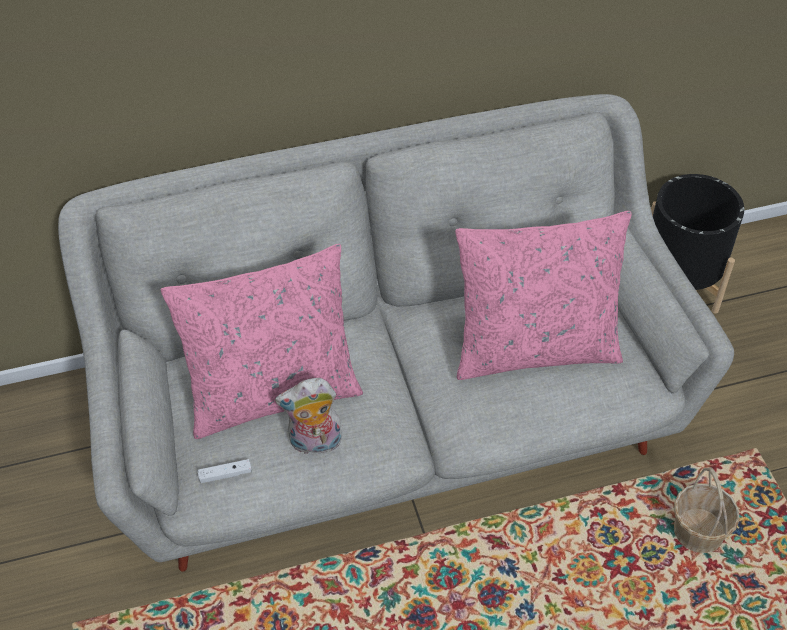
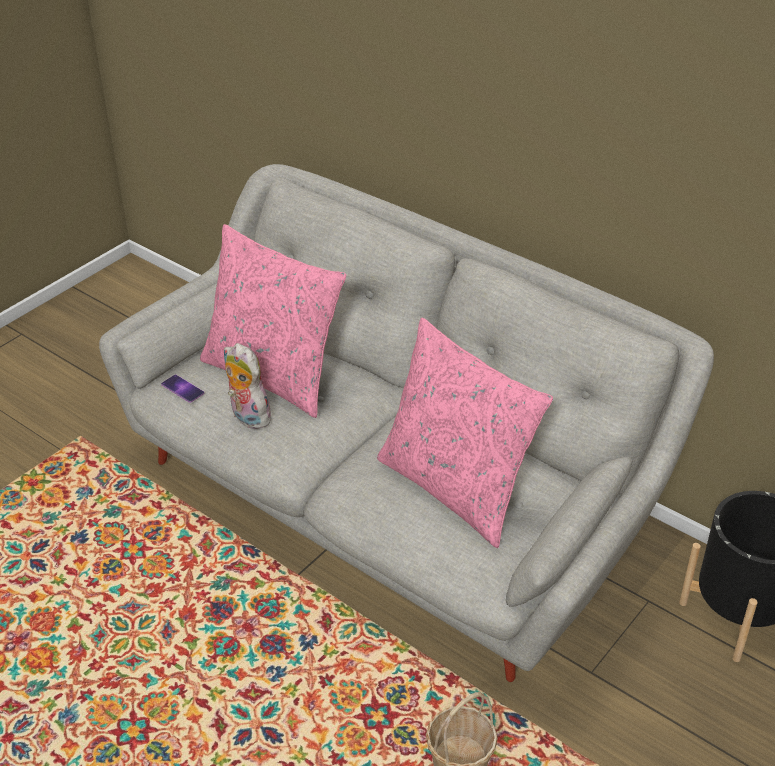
camera: 55 degrees right, 10 degrees down
white game controller [198,459,252,483] -> phone [161,374,204,403]

